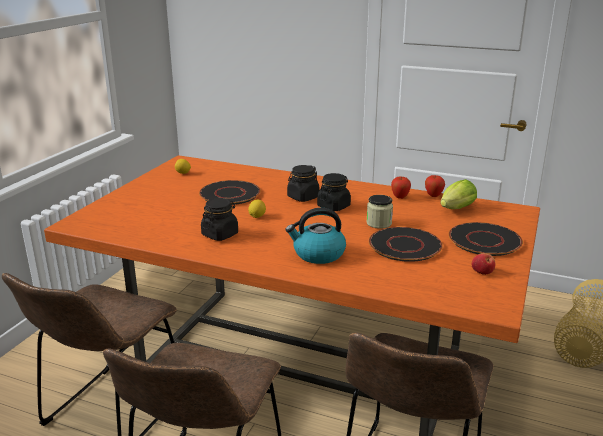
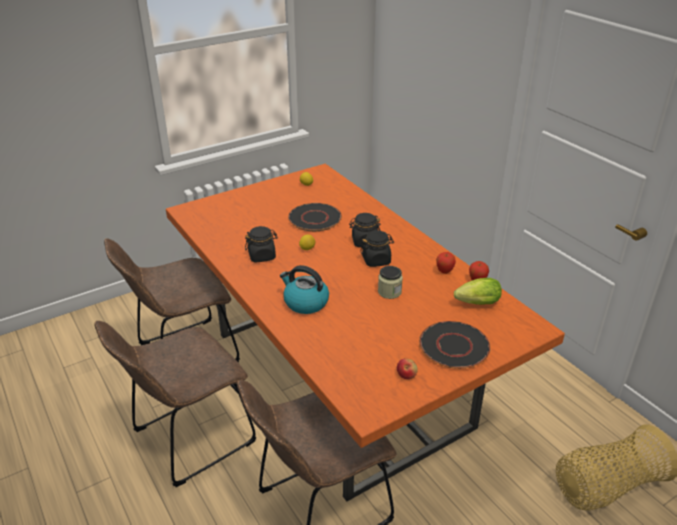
camera: 35 degrees right, 10 degrees up
black plate [369,227,443,262] -> none

